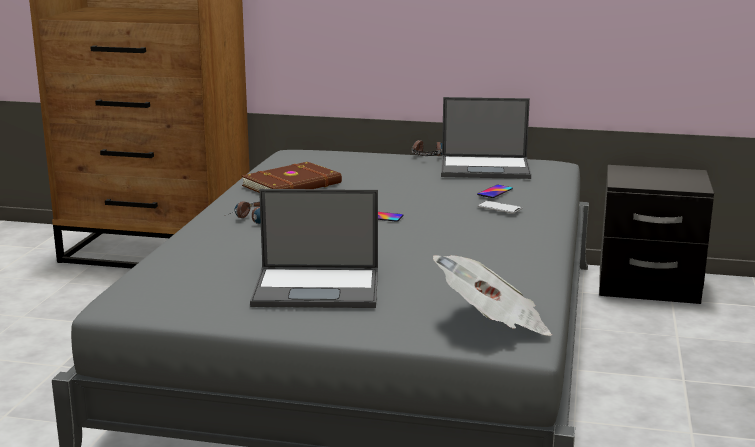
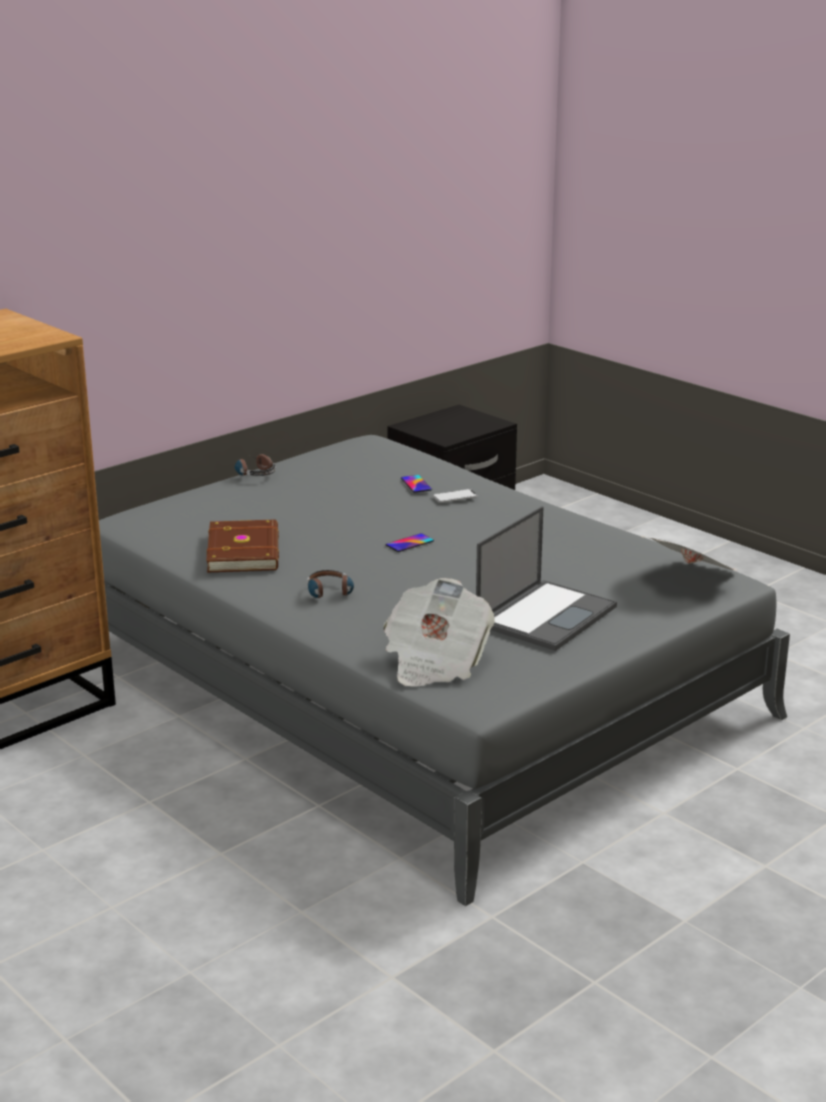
camera: 55 degrees left, 5 degrees up
laptop [441,97,531,179] -> none
none -> newspaper [383,578,495,687]

